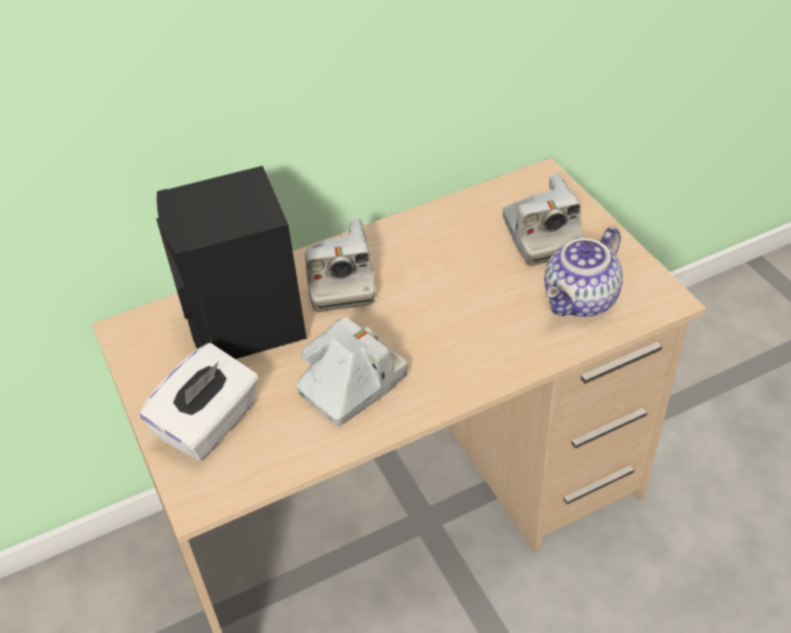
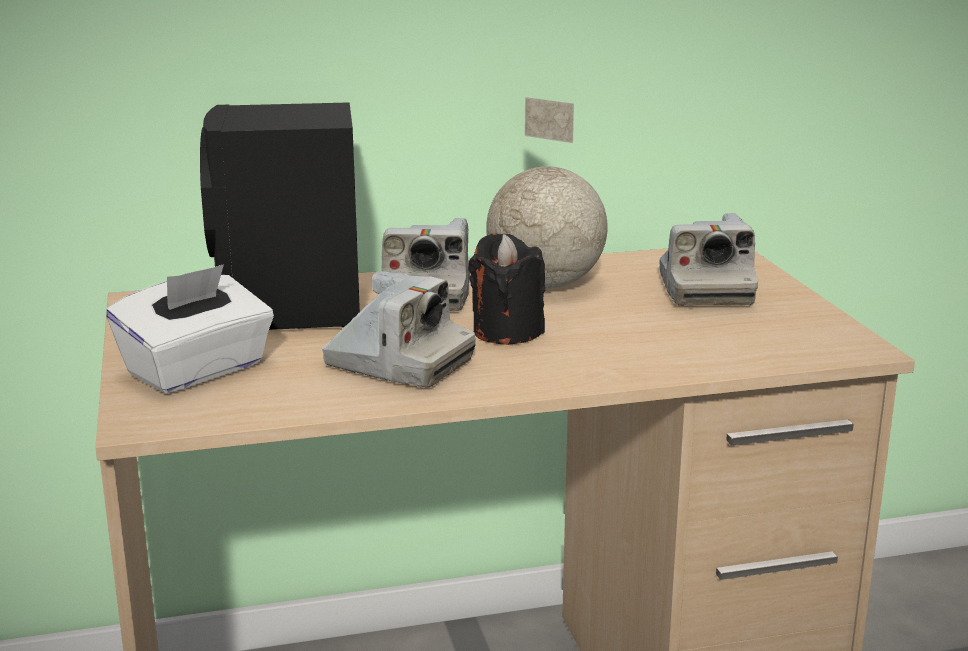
camera: 10 degrees right, 25 degrees down
camera [296,317,408,426] -> camera turned 60 degrees clockwise [322,271,476,387]
teapot [544,227,623,317] -> none
none -> black candle [469,233,545,345]
none -> globe [486,97,608,288]

